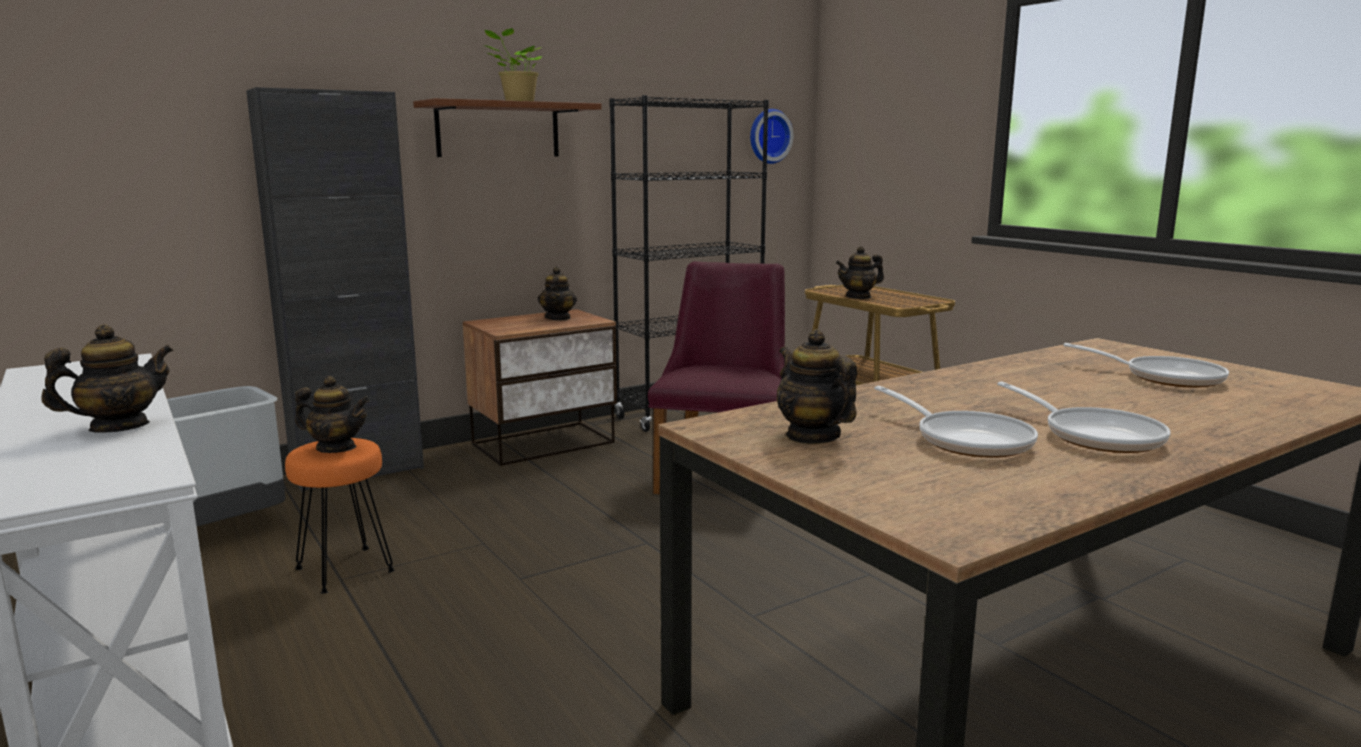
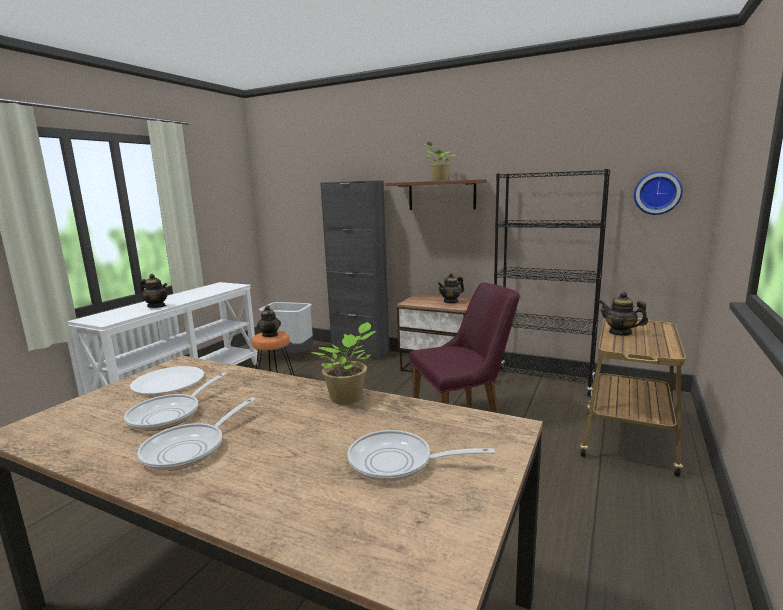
camera: 60 degrees right, 0 degrees up
teapot [777,329,857,444] -> white plate [130,366,204,394]
frying pan [1064,343,1229,388] -> frying pan turned 90 degrees clockwise [348,430,495,482]
none -> potted plant [311,322,376,405]

